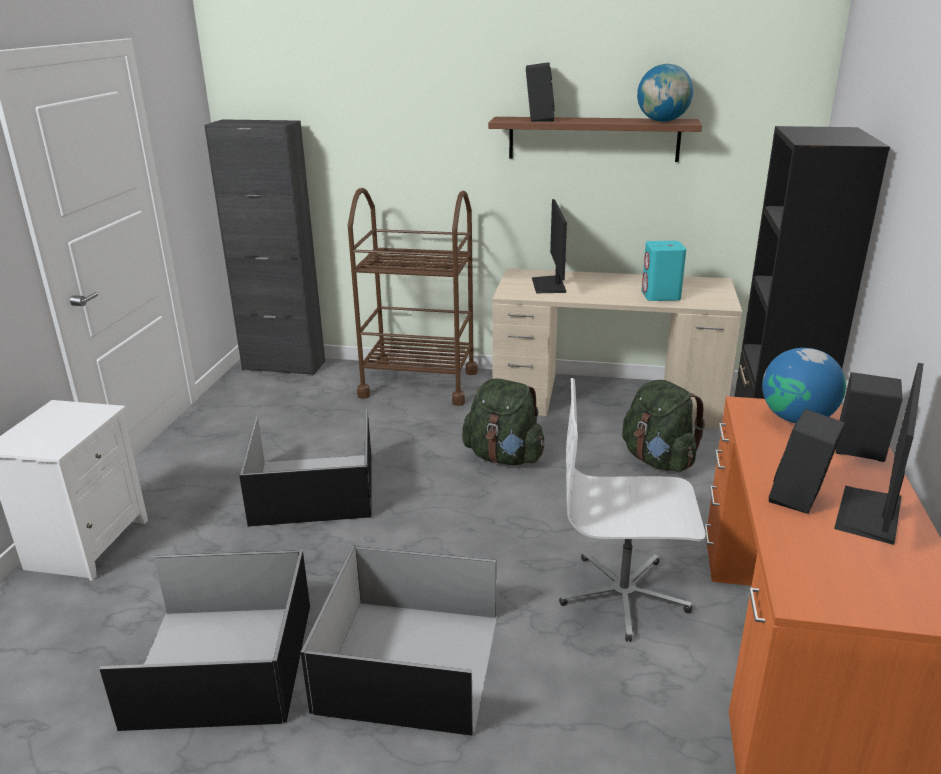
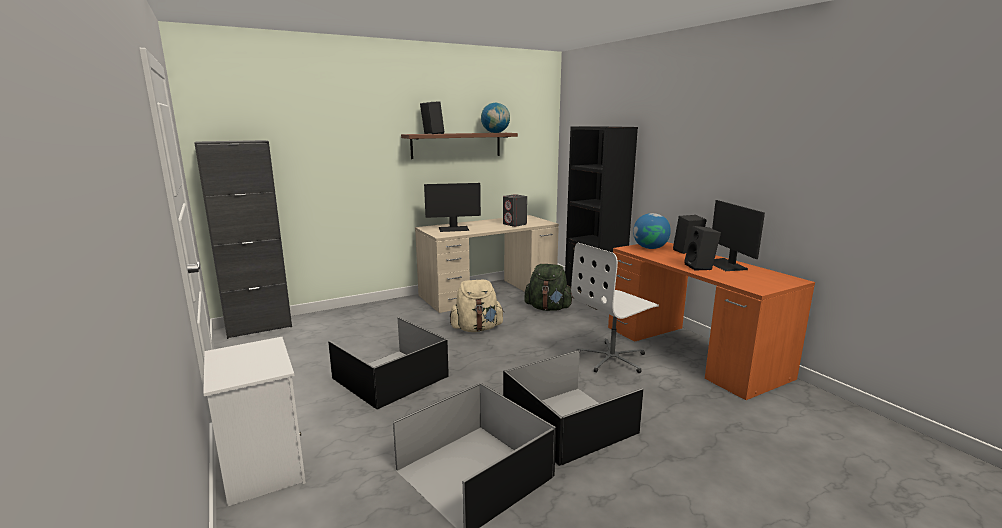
camera: 40 degrees left, 10 degrees down
brown cart [348,188,478,406] -> none
green backpack [462,378,545,465] -> beige backpack [450,280,504,332]
monitor [532,199,567,293] -> monitor turned 60 degrees counterclockwise [424,183,481,232]
turquoise speaker [642,241,686,301] -> grey speaker [503,194,527,227]

